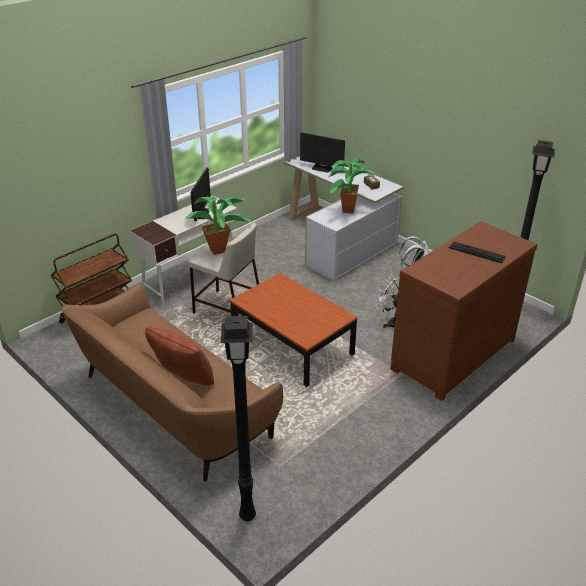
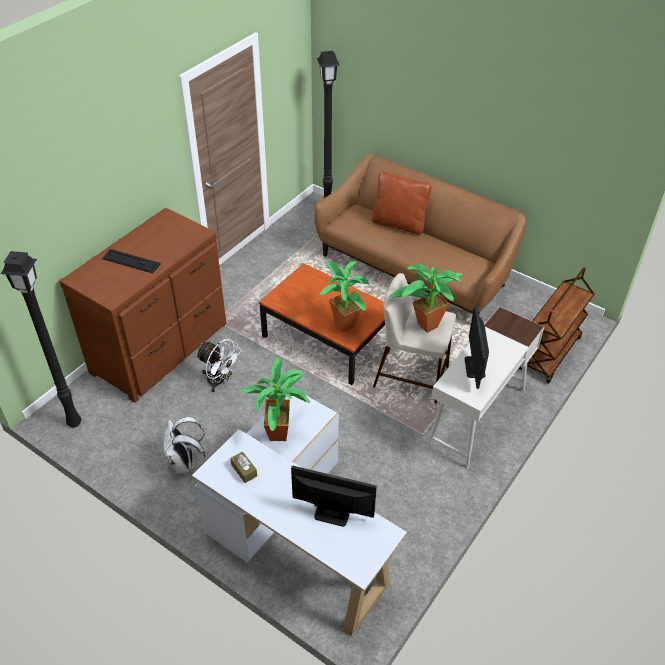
camera: 170 degrees right, 10 degrees up
none -> potted plant [320,261,369,332]

